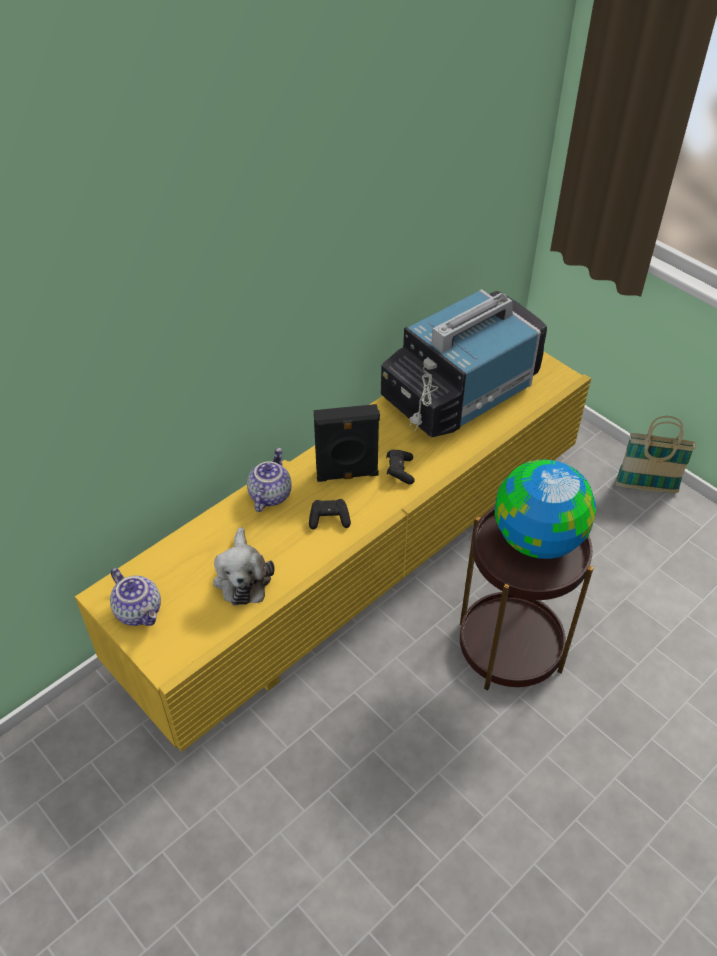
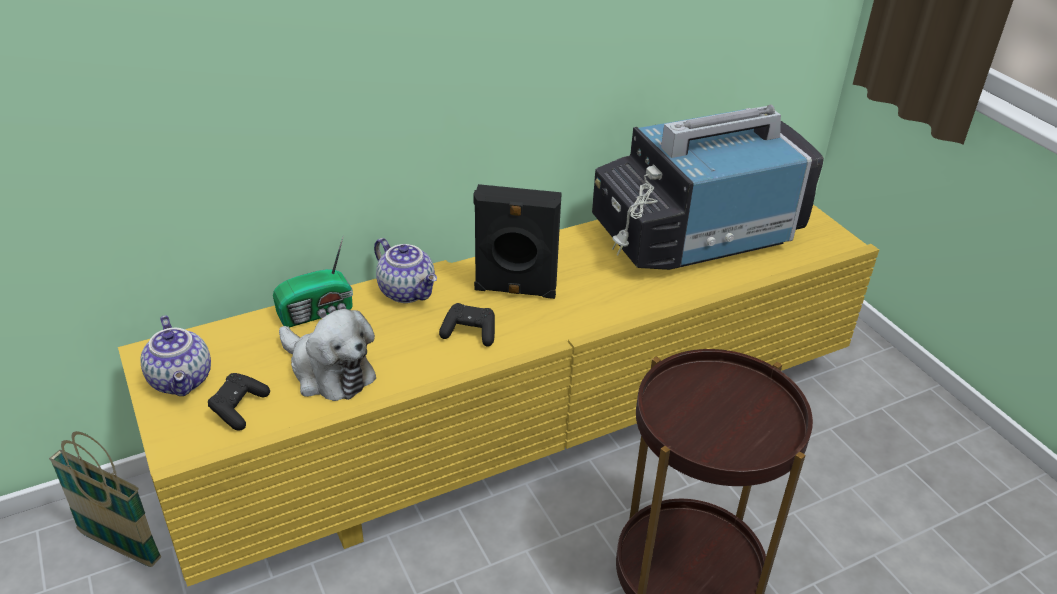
camera: 15 degrees right, 10 degrees down
plush toy [213,527,275,606] -> plush toy turned 60 degrees counterclockwise [279,309,376,401]
teapot [247,448,292,512] -> teapot turned 105 degrees clockwise [374,238,437,303]
black game controller [386,450,415,484] -> black game controller moved to [208,373,270,430]
globe [495,460,596,559] -> none
basket [616,416,696,493] -> basket moved to [49,431,161,567]
none -> radio [273,235,353,328]

